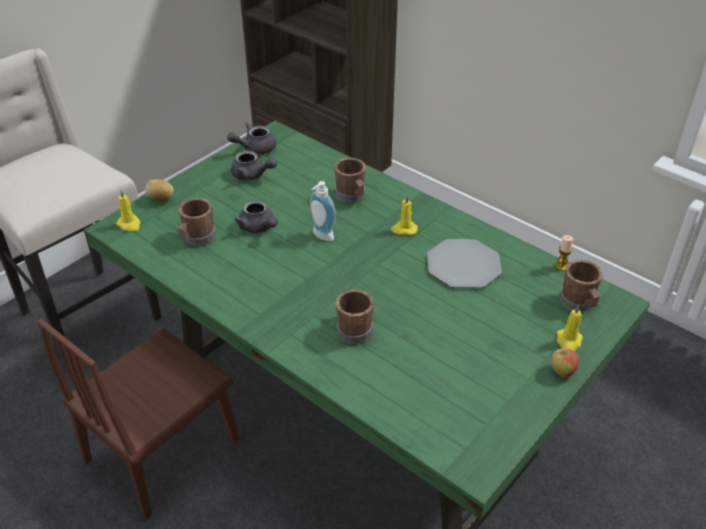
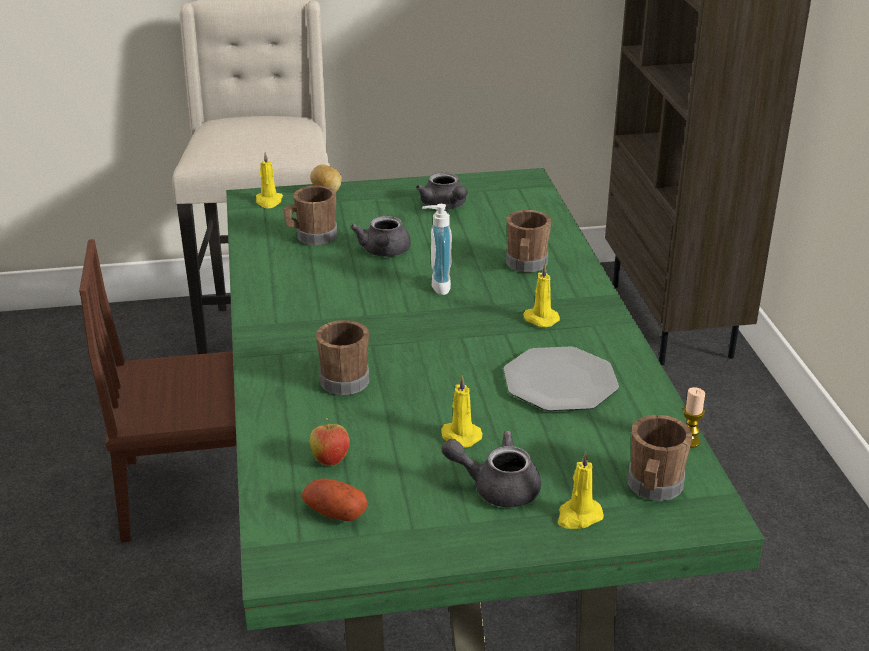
camera: 40 degrees right, 10 degrees down
grey teapot [227,122,276,154] -> grey teapot moved to [442,431,541,507]
apple [551,348,579,377] -> apple moved to [309,418,350,465]
none -> potato [302,479,368,521]
none -> yellow candle [441,376,482,448]

